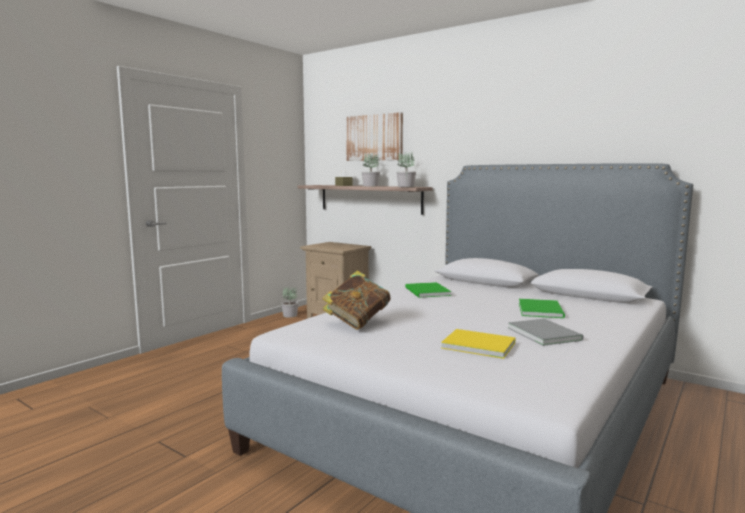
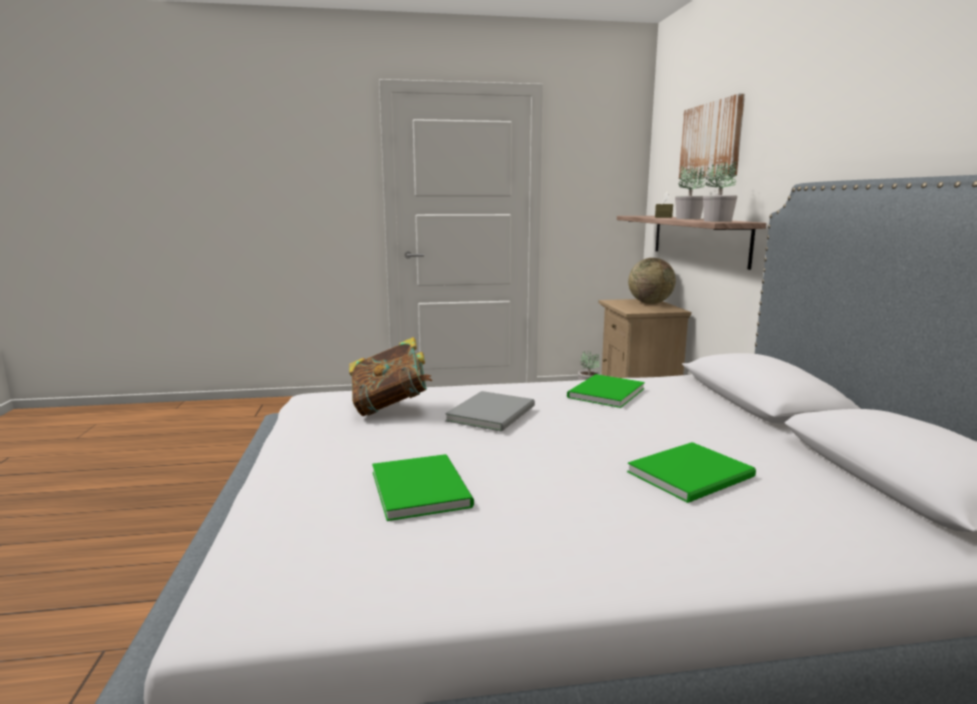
camera: 45 degrees right, 5 degrees up
yellow book [441,329,515,359] -> green book [372,454,474,521]
grey book [508,319,583,346] -> grey book moved to [445,391,535,432]
none -> globe [628,258,676,304]

